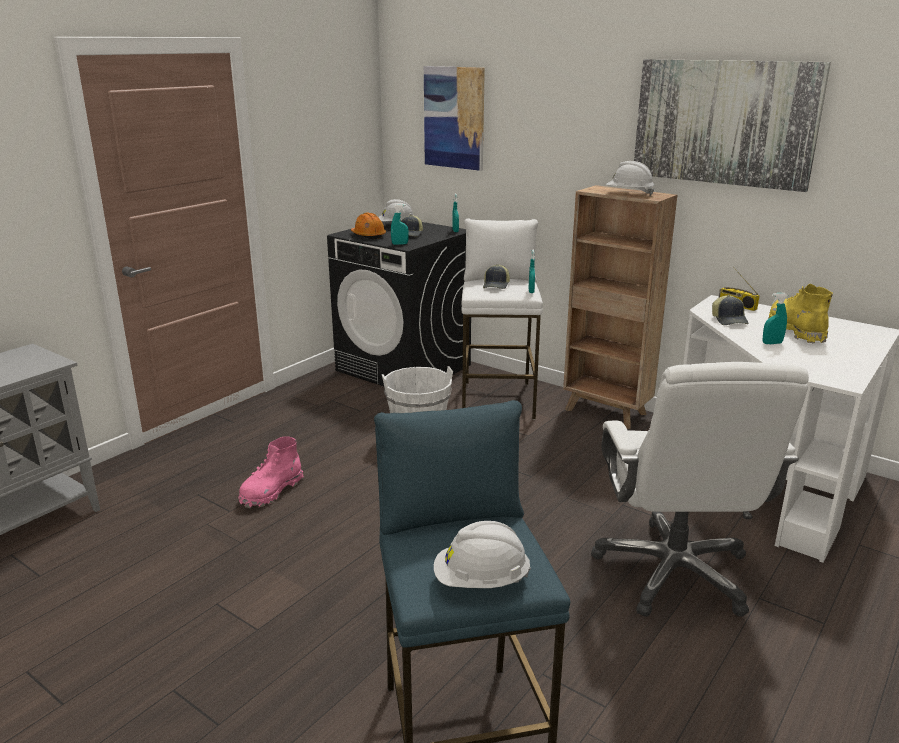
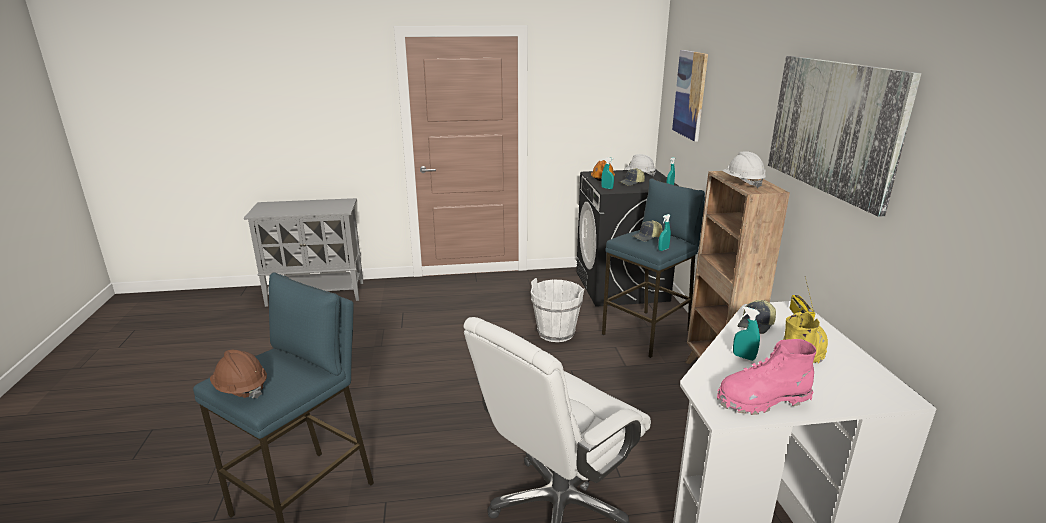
camera: 45 degrees right, 0 degrees up
pink boot [238,436,304,508] -> pink boot moved to [717,339,816,415]
white hard hat [434,521,531,588] -> brown hard hat [210,350,267,399]
white stool [461,218,543,420] -> blue stool [602,178,705,358]

